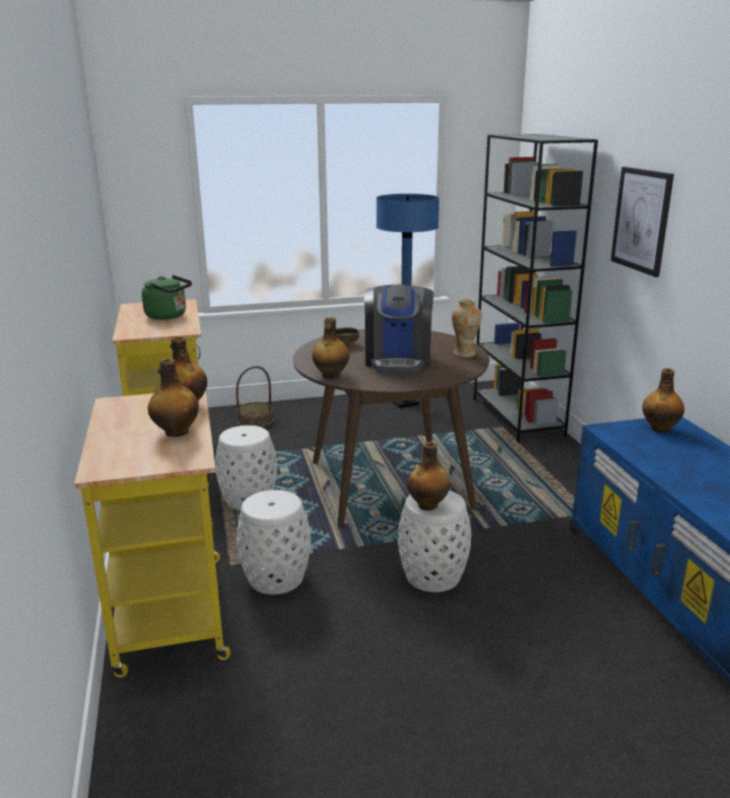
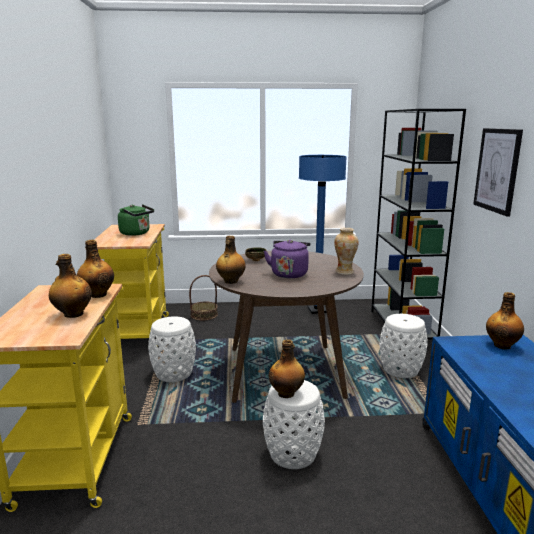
camera: 10 degrees right, 5 degrees down
white stool [237,490,311,595] -> white stool moved to [380,314,428,378]
coffee machine [364,285,434,373] -> purple kettle [264,240,310,278]

